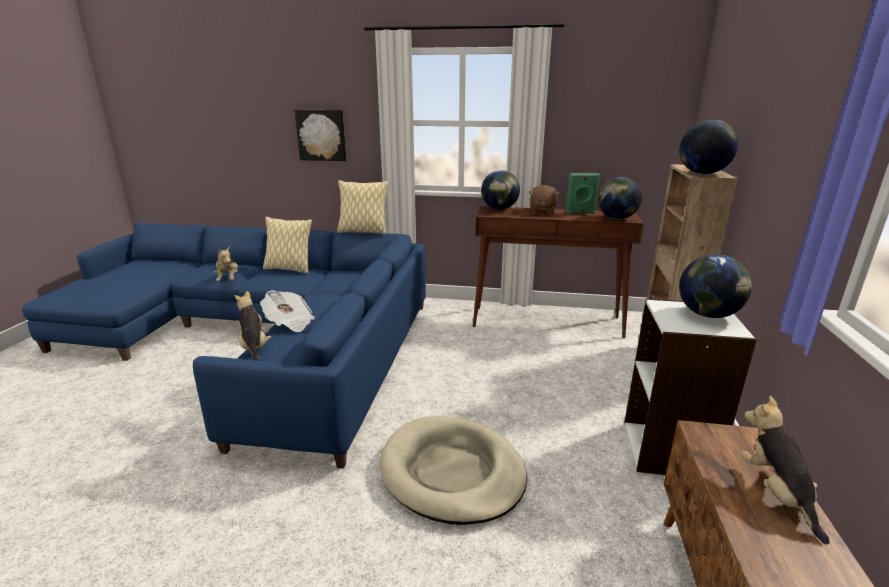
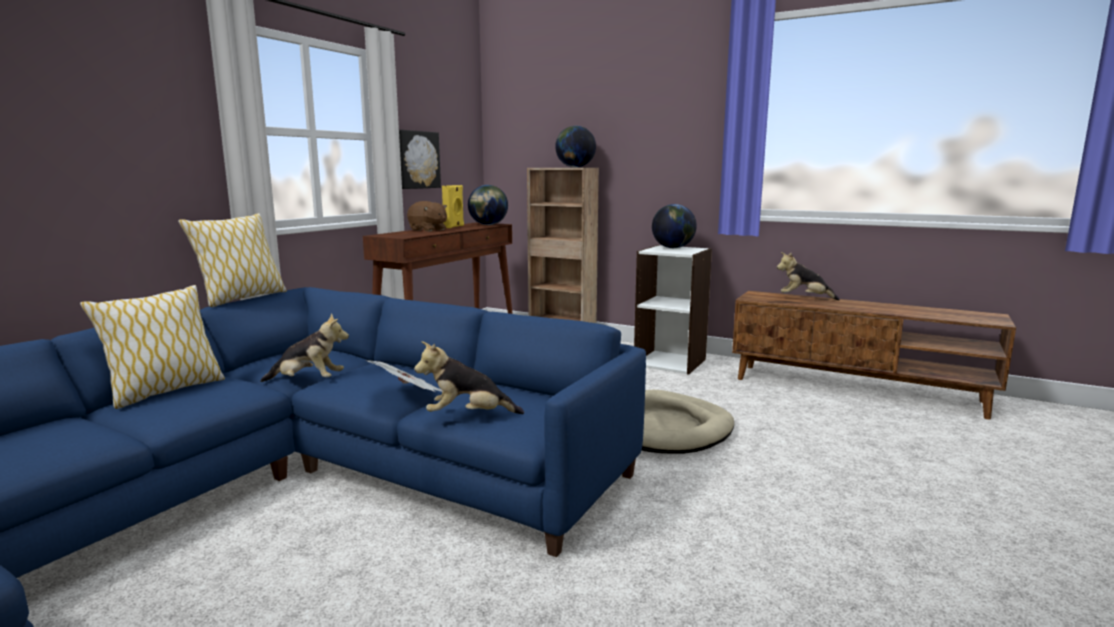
camera: 70 degrees left, 10 degrees down
plush toy [214,246,238,281] -> plush toy moved to [260,313,349,382]
picture [294,110,346,161] -> picture moved to [399,130,441,189]
globe [481,170,520,210] -> none
green speaker [566,173,600,214] -> yellow speaker [442,185,464,228]

